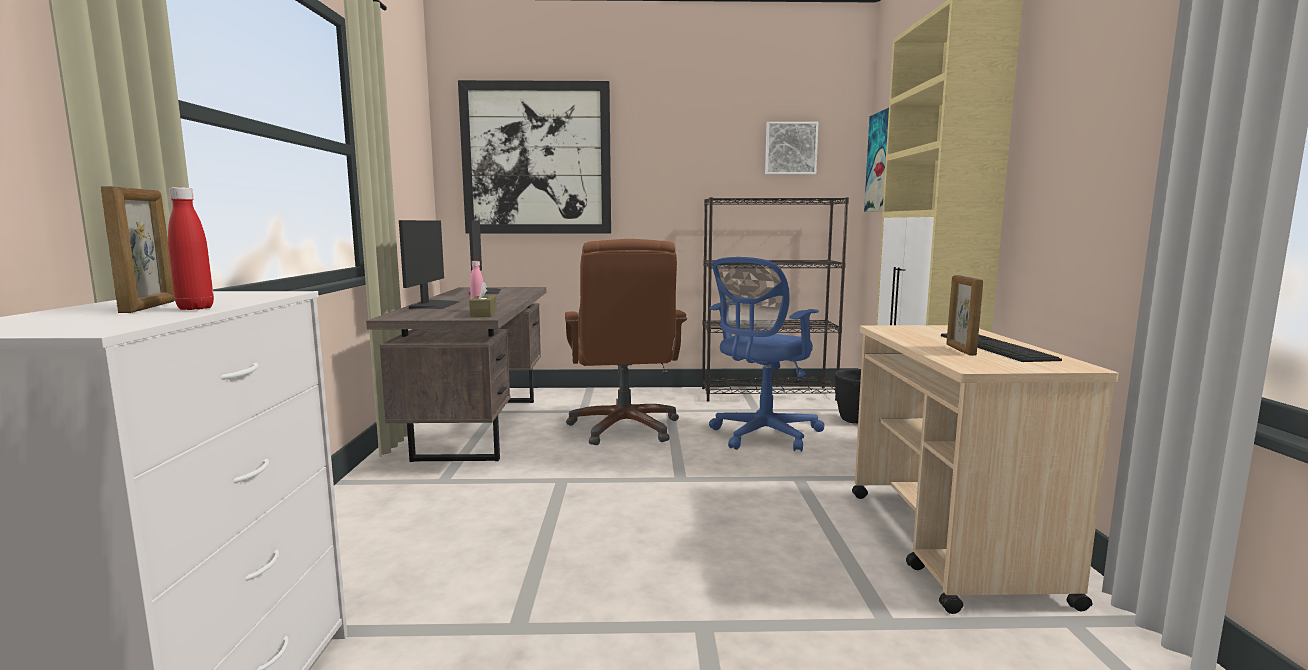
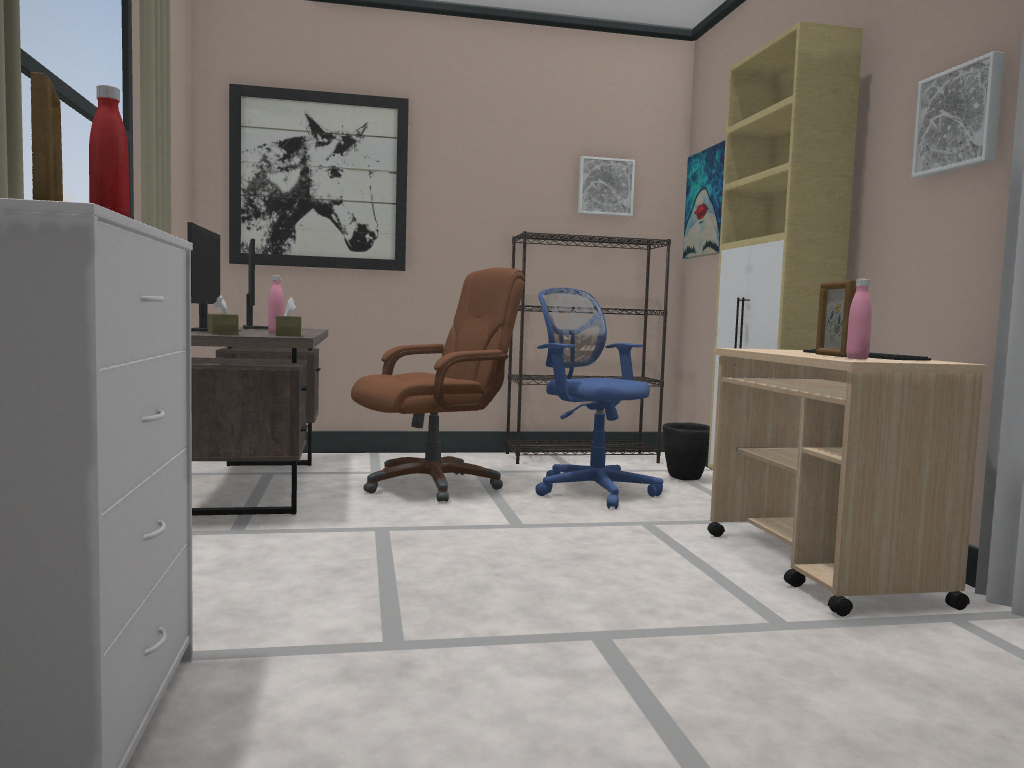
camera: 10 degrees left, 5 degrees down
brown office chair [565,239,687,445] -> brown office chair turned 105 degrees counterclockwise [351,267,525,502]
blue office chair [709,257,825,452] -> blue office chair turned 105 degrees clockwise [536,288,663,509]
none -> brown tissue box [208,295,239,335]
none -> pink bottle [846,279,872,359]
none -> picture [912,51,1004,178]

